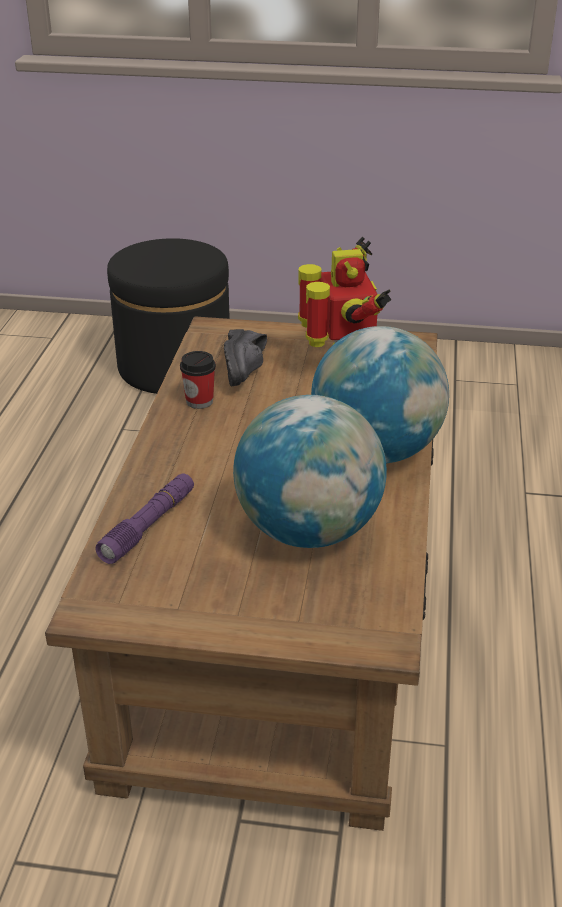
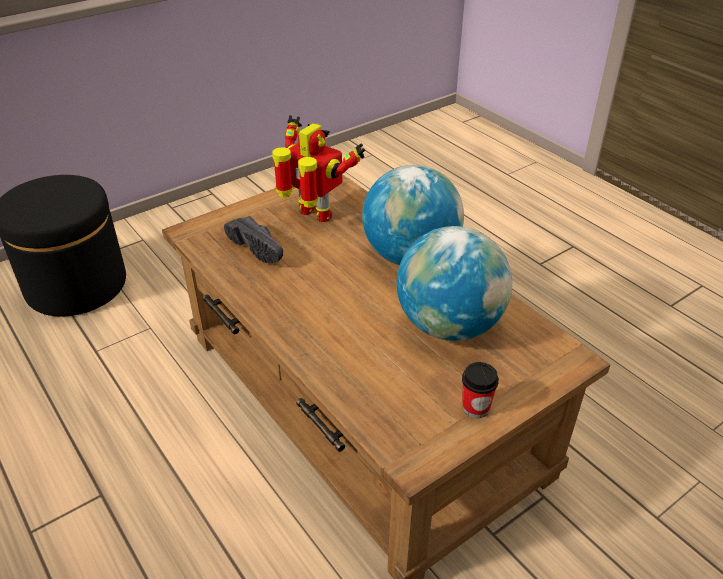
camera: 45 degrees left, 5 degrees up
purple flashlight [95,474,194,564] -> none
cup [180,351,216,409] -> cup moved to [462,362,499,418]

